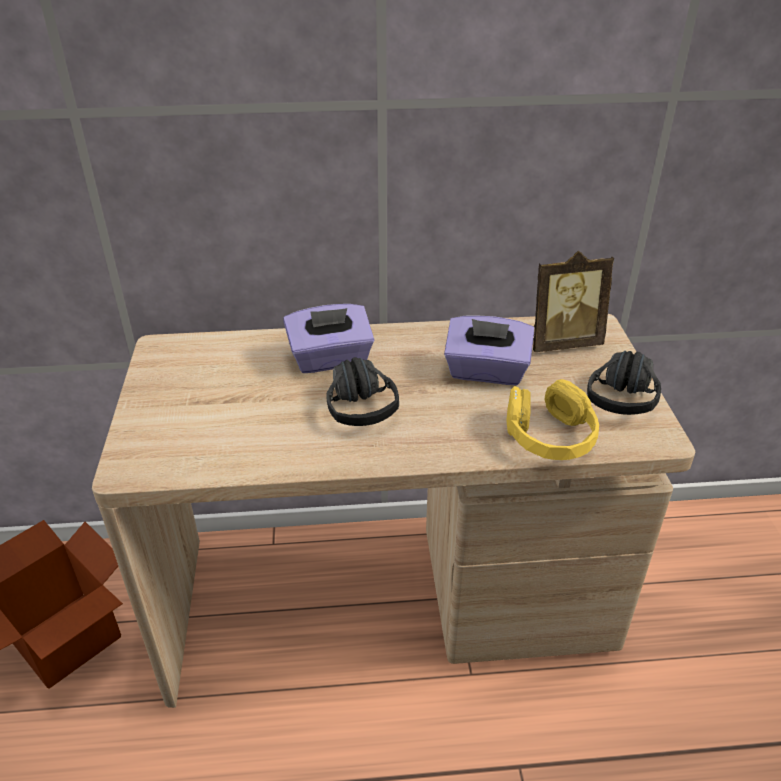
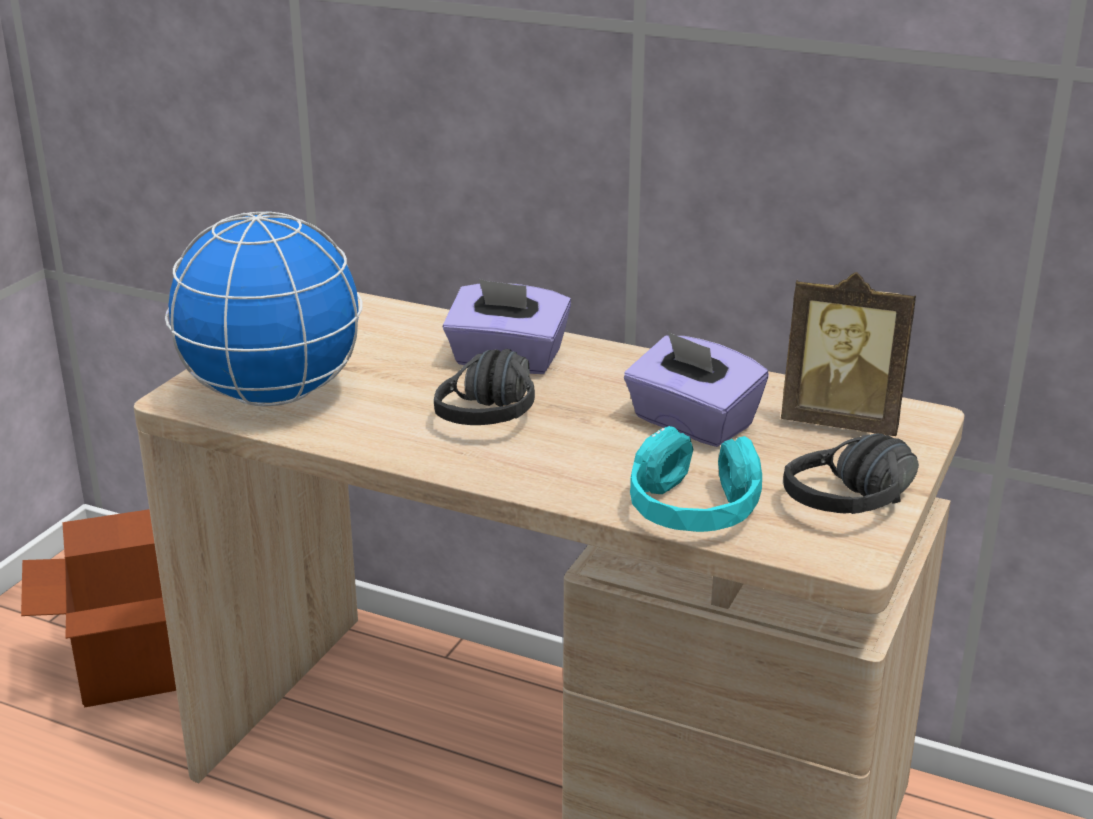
camera: 30 degrees right, 10 degrees down
yellow headphones [506,379,599,460] -> turquoise headphones [630,426,762,532]
none -> globe [165,211,363,407]

